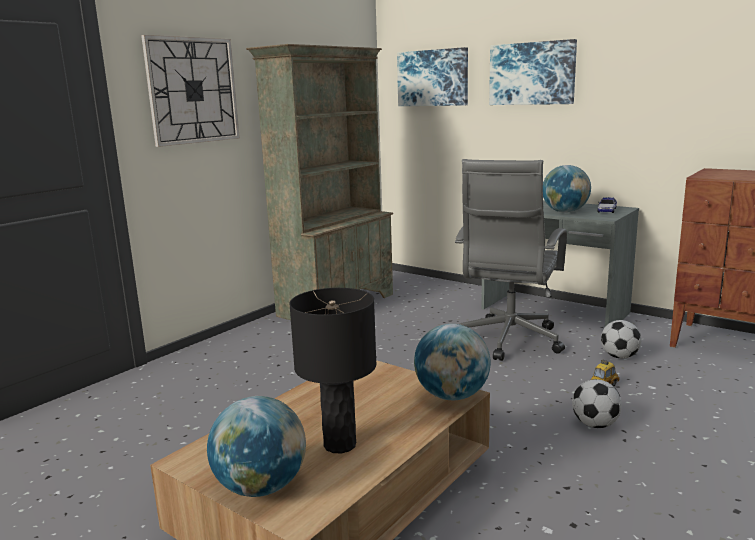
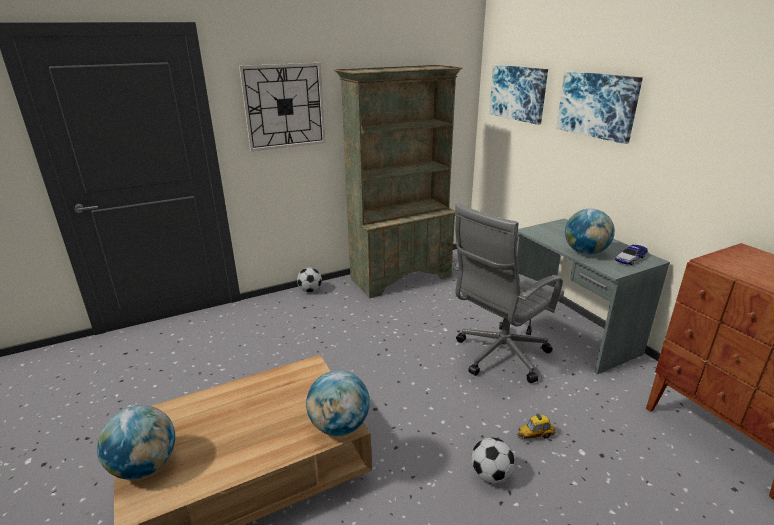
camera: 25 degrees right, 10 degrees up
black table lamp [289,288,377,453] -> none
football [601,320,641,359] -> football moved to [297,267,322,293]

